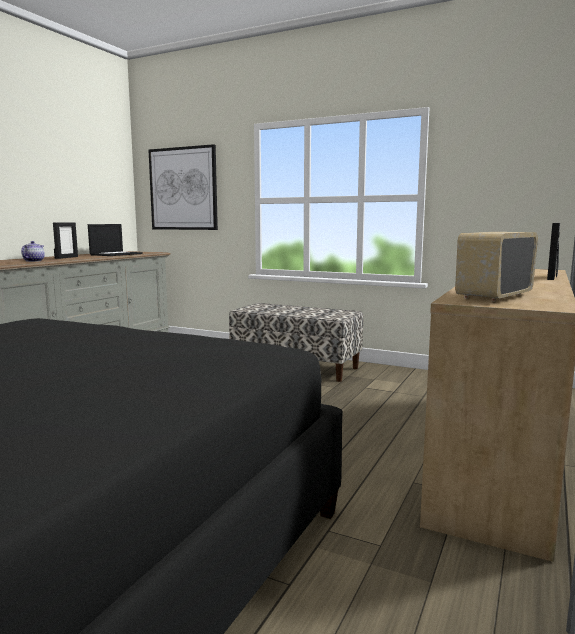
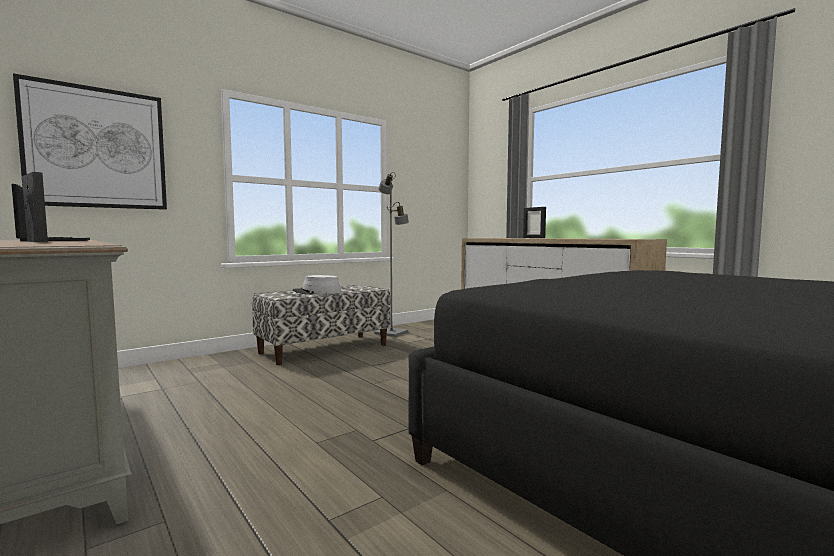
camera: 65 degrees left, 5 degrees down
teapot [21,241,45,262] -> none
radio [455,232,538,302] -> none
none -> grey hat [293,275,341,294]
none -> grey floor lamp [375,172,409,337]

